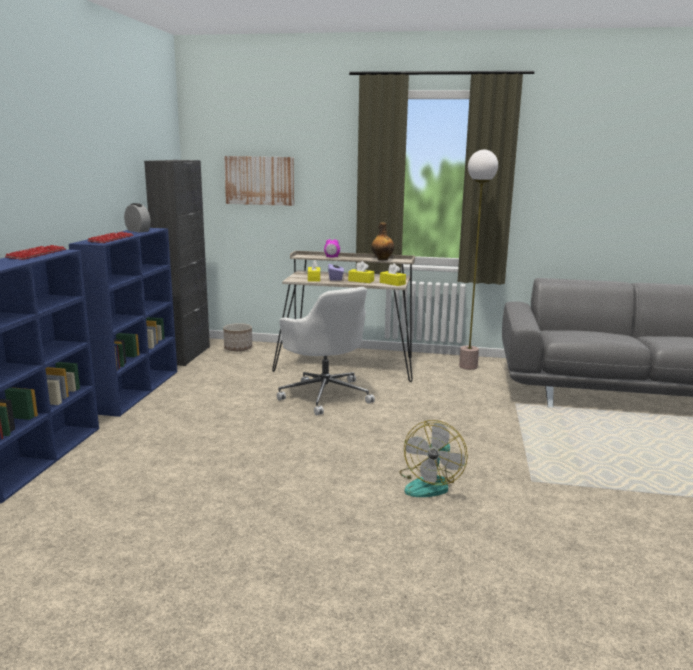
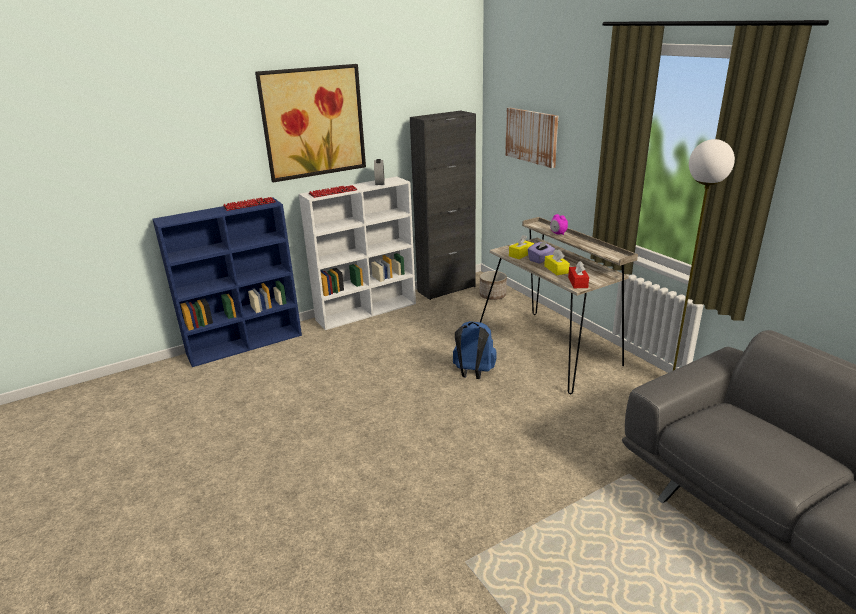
camera: 50 degrees right, 10 degrees up
blue bookcase [69,228,177,417] -> white bookcase [299,177,416,330]
white office chair [277,287,375,415] -> blue backpack [453,321,497,379]
bottle [371,222,394,261] -> none
yellow tissue box [380,263,406,286] -> red tissue box [568,261,589,288]
fan [400,420,468,497] -> none
none -> picture [255,64,366,182]

